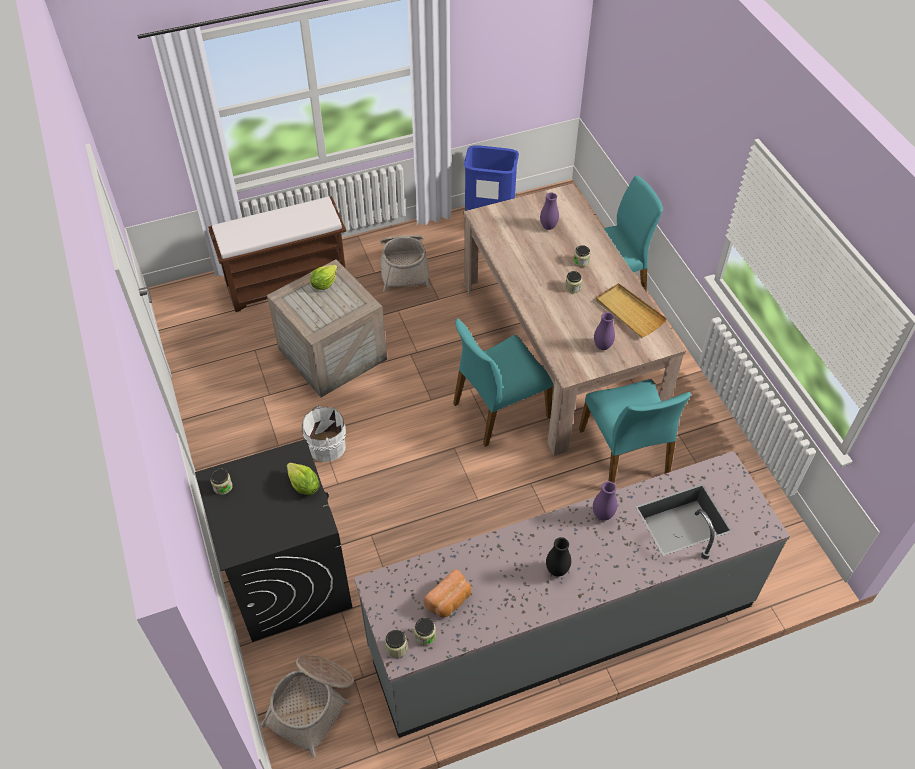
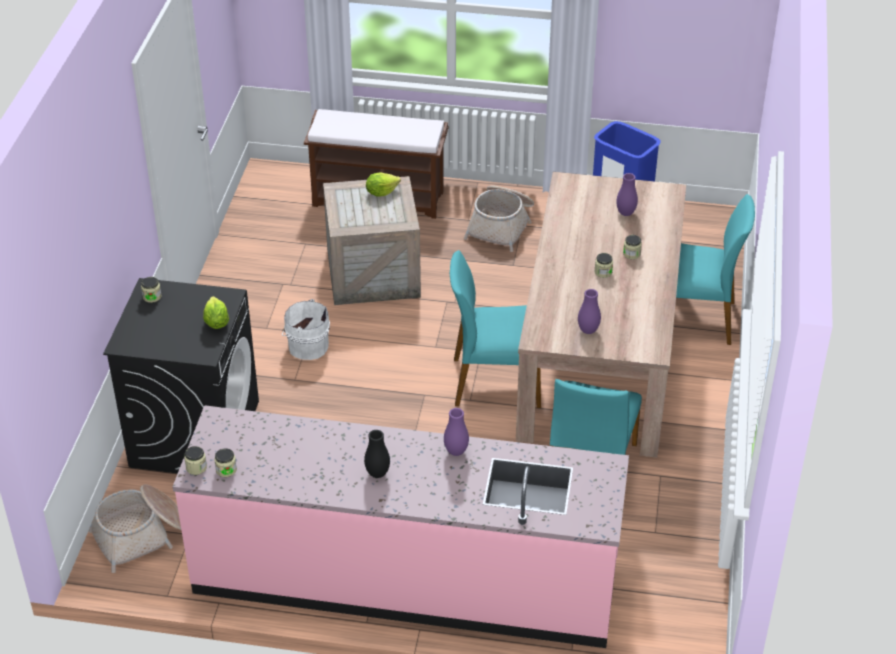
camera: 30 degrees right, 10 degrees down
grey counter [354,451,790,738] -> pink counter [172,405,629,648]
bread [424,569,471,617] -> none
beige tray [596,283,667,337] -> none

